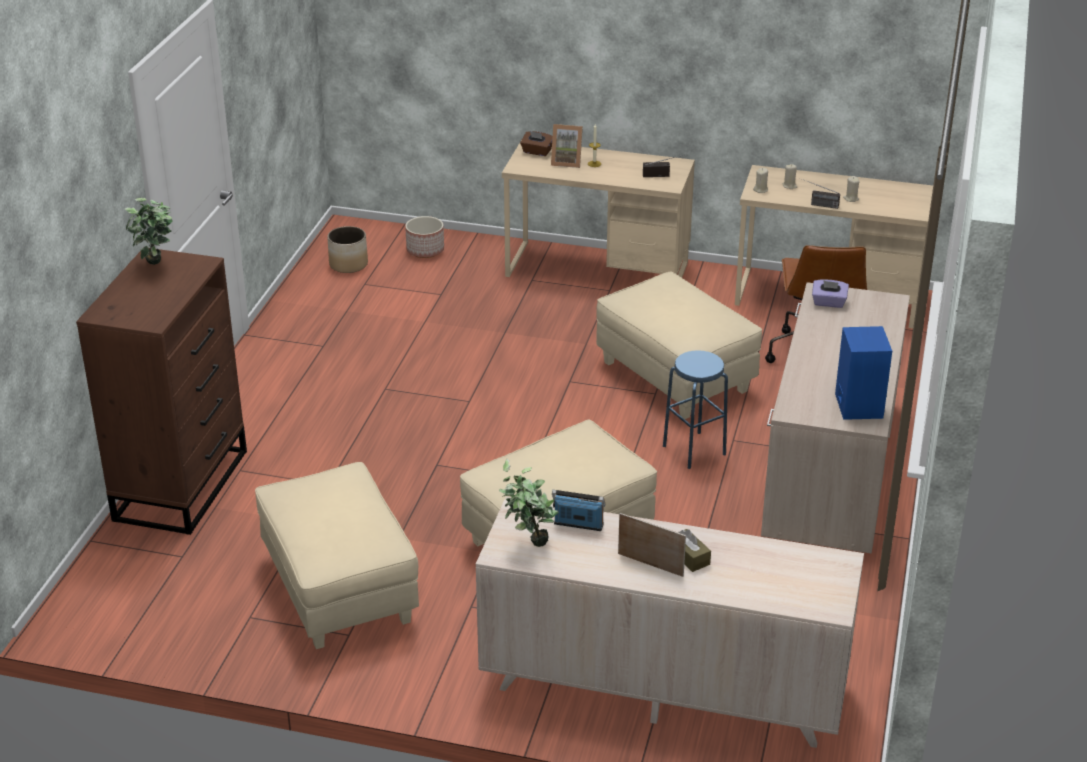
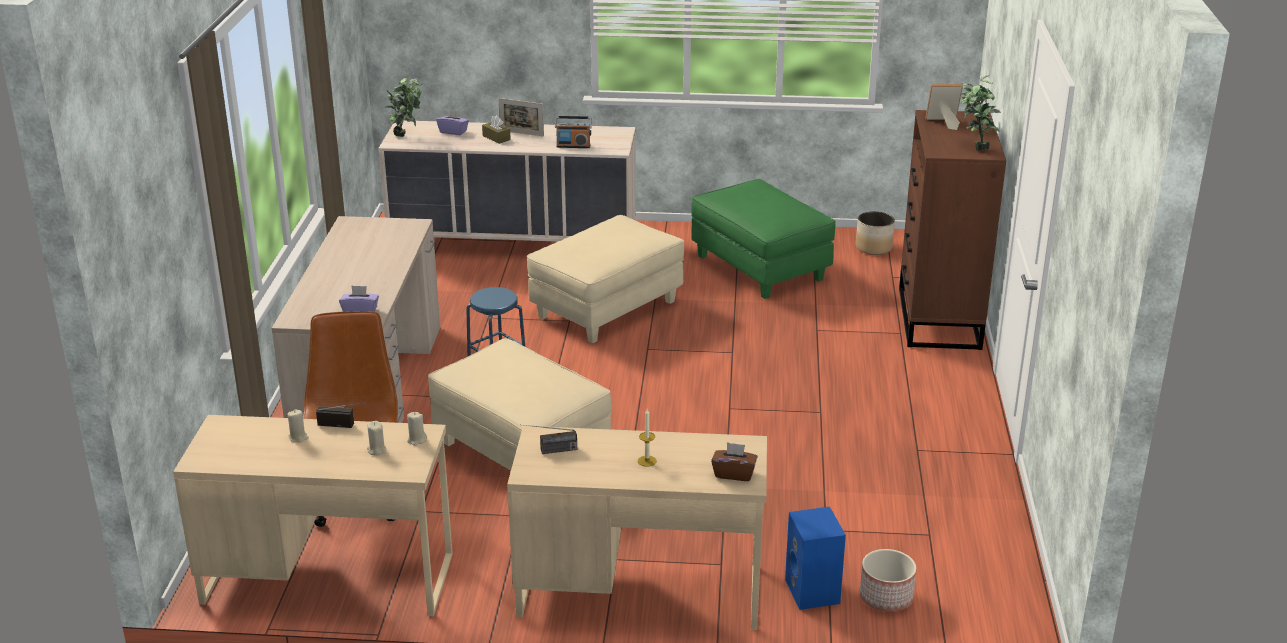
camera: 170 degrees right, 5 degrees down
beige ottoman [255,462,419,649] -> green ottoman [691,179,836,299]
planter [327,226,368,273] -> planter moved to [856,211,895,255]
potted plant [499,459,558,547] -> potted plant moved to [385,78,422,137]
picture frame [551,124,583,168] -> picture frame moved to [925,84,963,130]
blue speaker [835,326,892,420] -> blue speaker moved to [785,507,846,610]
none -> purple tissue box [436,109,469,135]

